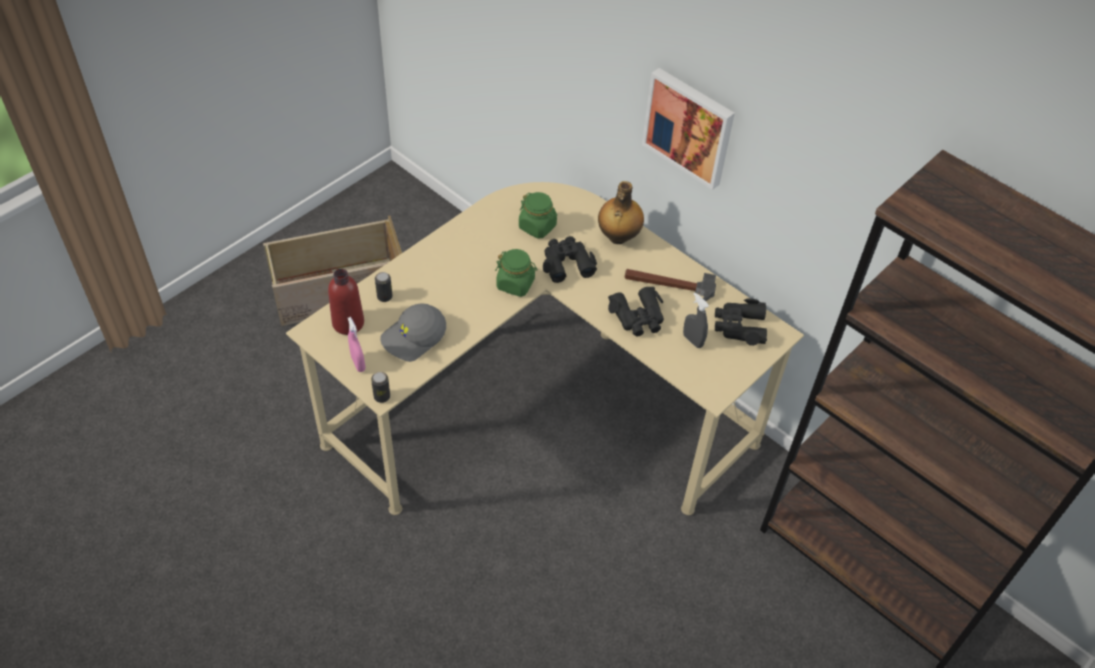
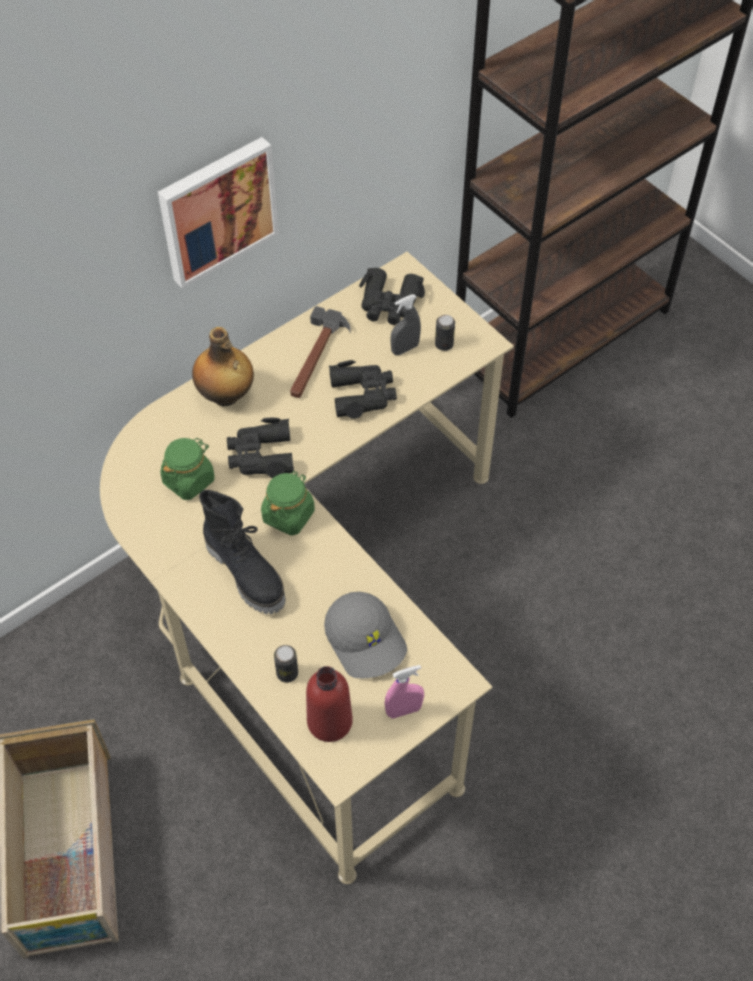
camera: 80 degrees left, 5 degrees up
can [371,372,390,403] -> can moved to [435,315,455,351]
none -> black boot [199,490,285,614]

